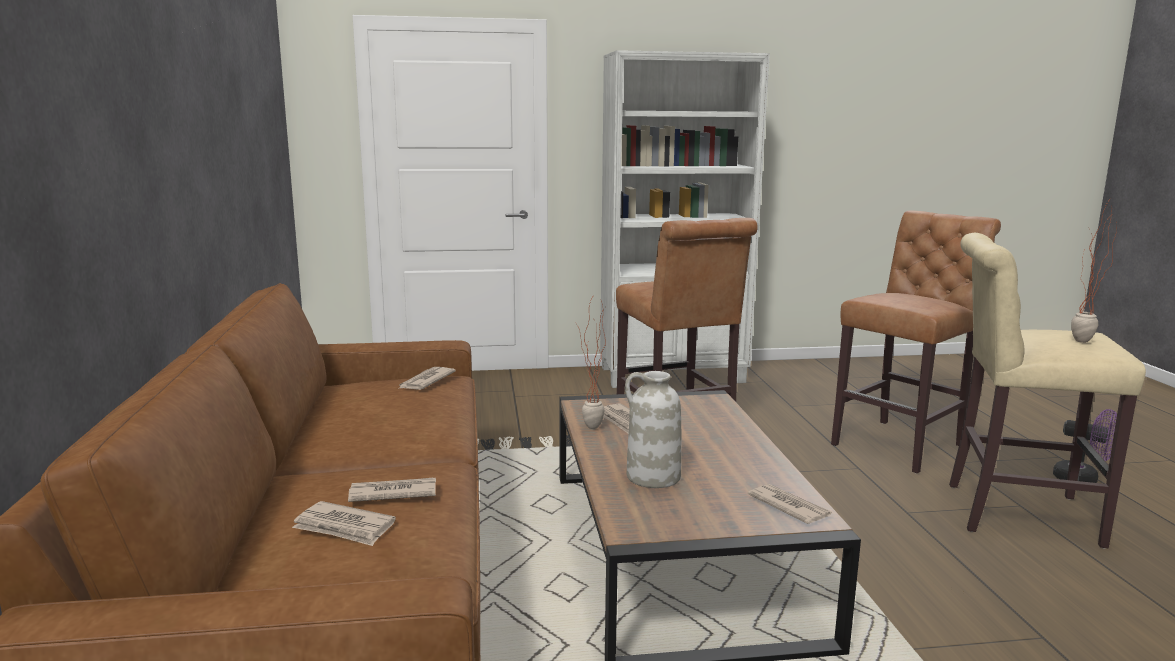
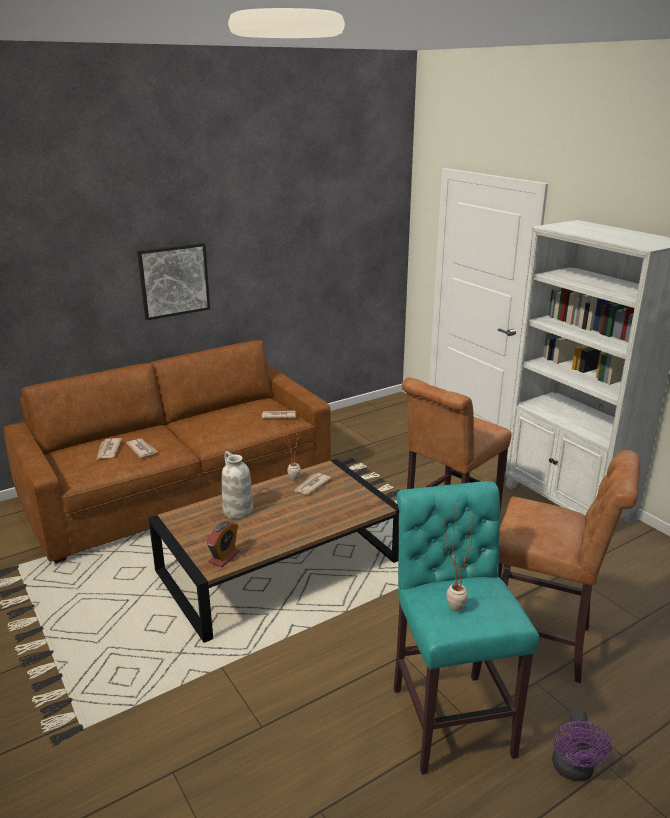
camera: 65 degrees right, 10 degrees up
newspaper [748,484,831,524] -> alarm clock [207,521,240,567]
beige stool [949,233,1146,549] -> turquoise stool [394,481,539,775]
none -> picture [137,243,210,320]

